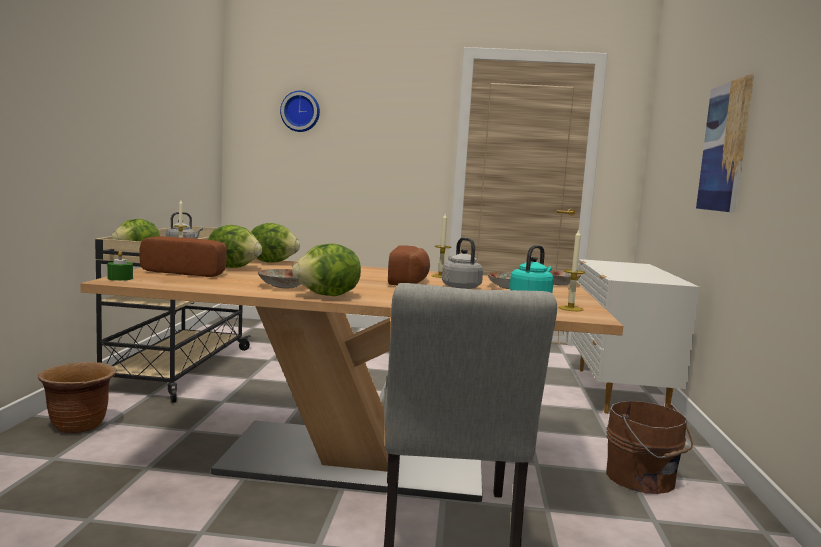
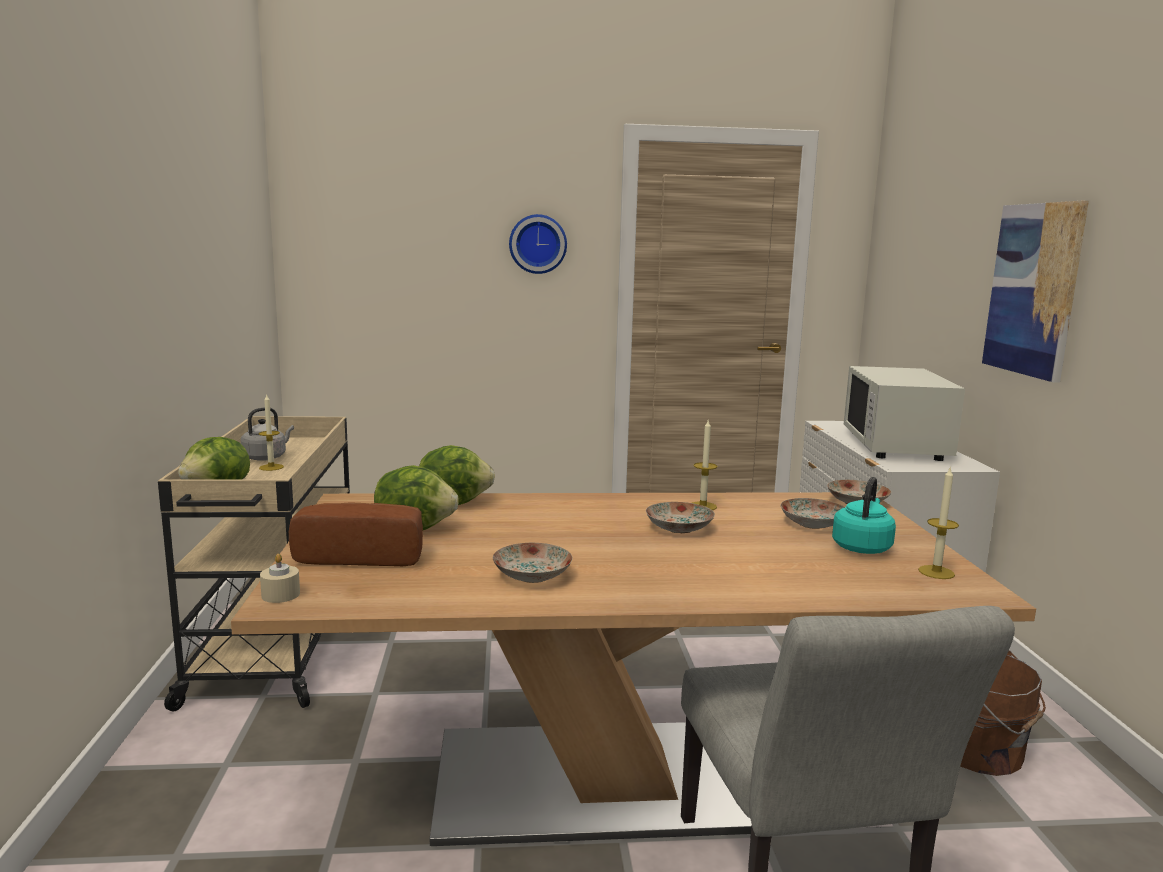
camera: 10 degrees left, 5 degrees up
brown planter [38,362,117,433] -> none
green candle [107,251,133,281] -> beige candle [260,554,300,603]
wall clock [280,91,320,132] -> wall clock moved to [509,214,567,274]
lettuce [292,244,361,296] -> none
bread [388,245,430,285] -> plate [646,502,715,533]
grey kettle [442,237,483,289] -> none
none -> white microwave [844,366,965,461]

